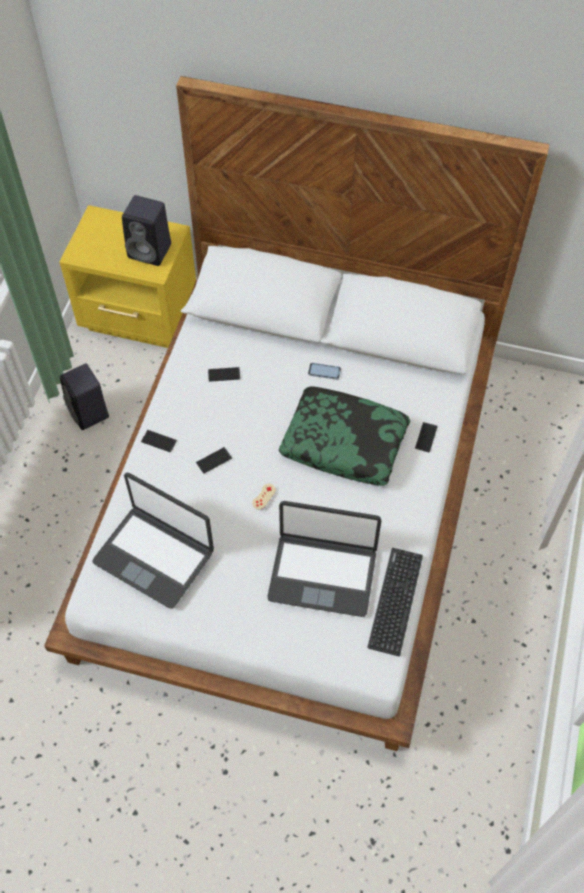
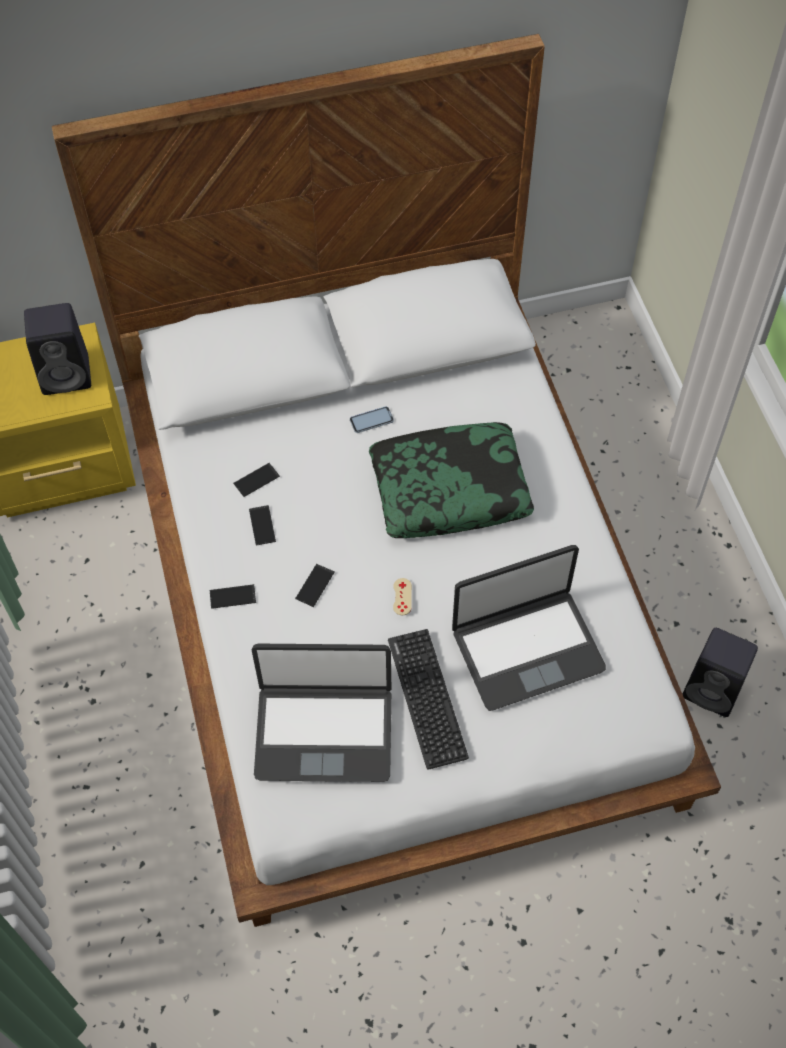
camera: 30 degrees left, 0 degrees up
black speaker [60,363,109,430] -> black speaker moved to [683,628,758,717]
keyboard [367,548,423,656] -> keyboard moved to [388,629,469,770]
phone [415,422,438,453] -> phone moved to [249,505,276,546]

